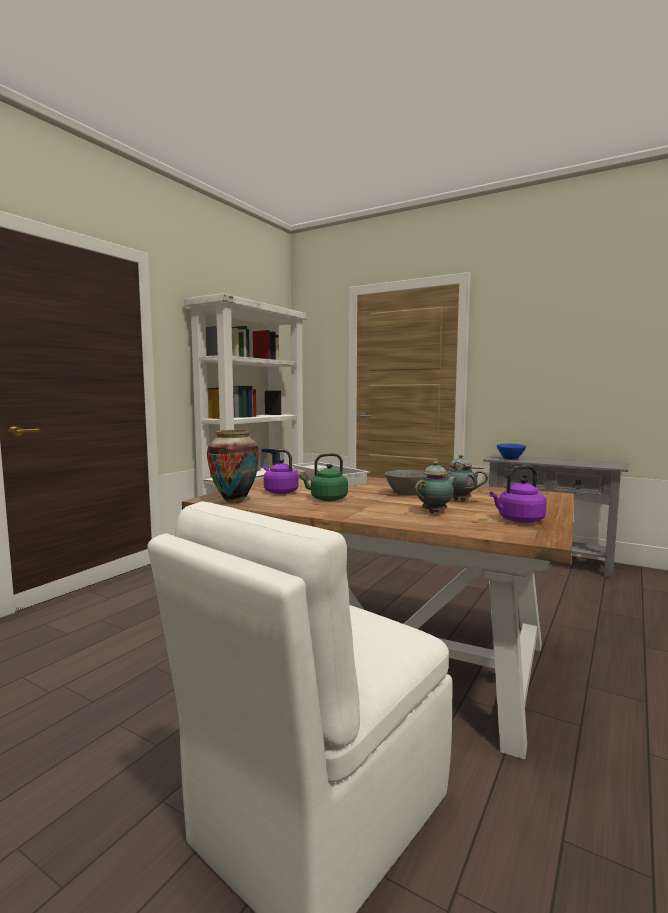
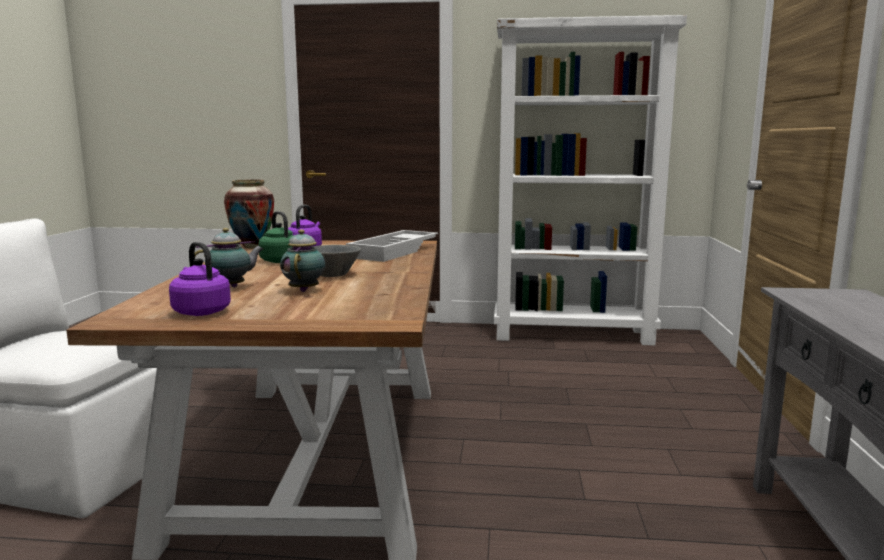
camera: 65 degrees right, 5 degrees up
teapot [415,461,456,513] -> teapot turned 60 degrees counterclockwise [195,228,264,288]
blue bowl [496,444,527,459] -> none

